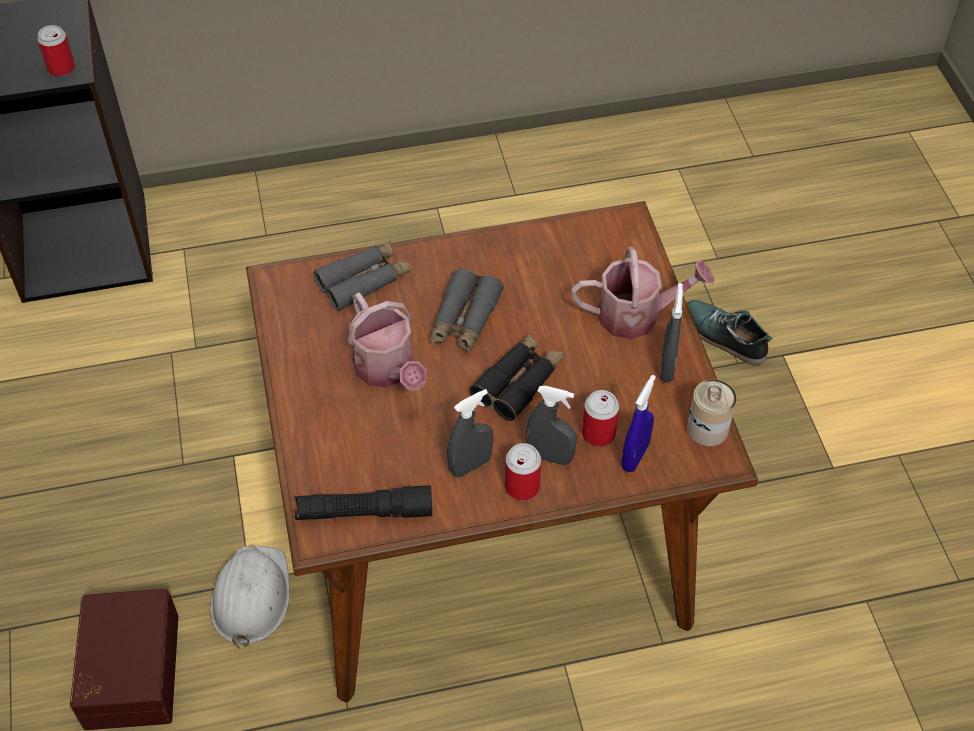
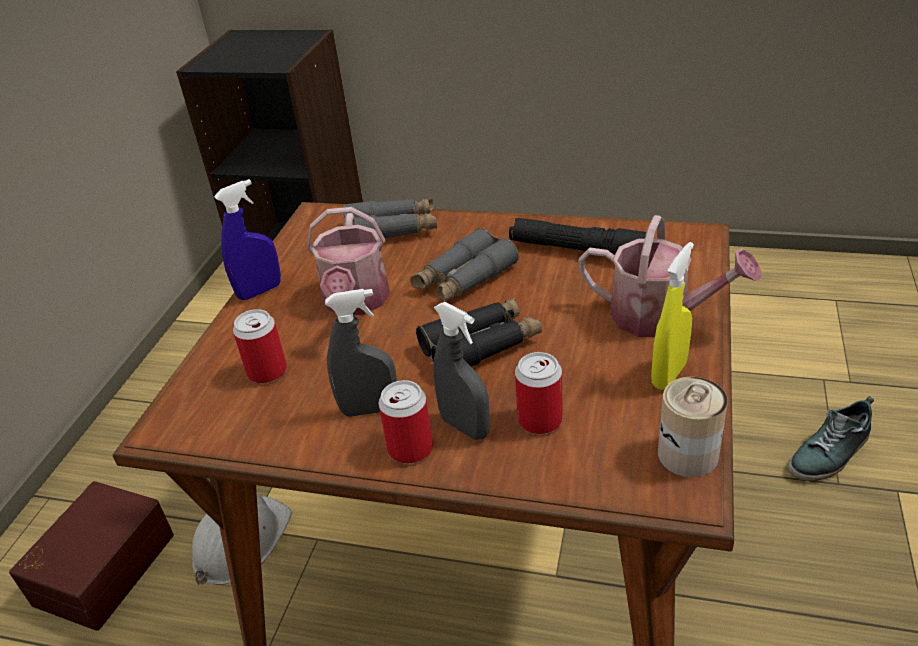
camera: 30 degrees right, 15 degrees down
can [37,25,75,77] -> can moved to [233,309,287,384]
black flashlight [295,485,432,520] -> black flashlight moved to [509,218,646,257]
blue spray bottle [621,375,656,472] -> blue spray bottle moved to [214,179,281,300]
grey spray bottle [660,283,683,383] -> yellow spray bottle [651,242,694,390]
shoe [687,300,773,366] -> shoe turned 105 degrees counterclockwise [788,396,874,481]

